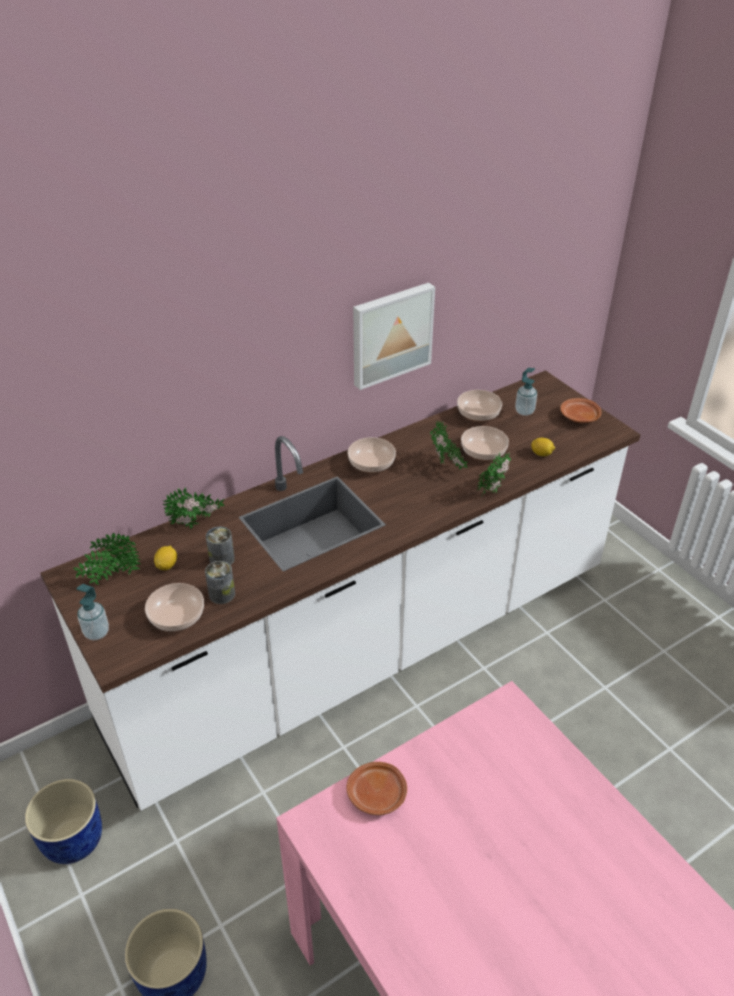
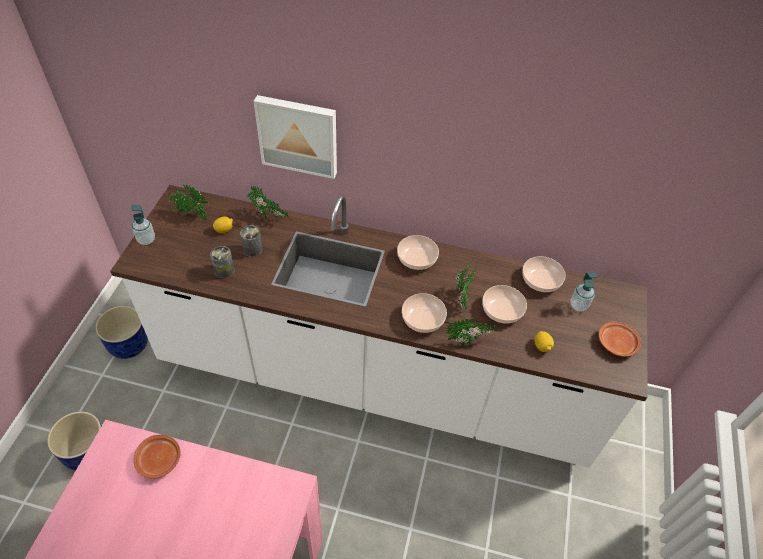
camera: 45 degrees right, 10 degrees up
bowl [145,583,204,631] -> bowl moved to [402,293,447,333]
picture [353,283,435,390] -> picture moved to [254,95,337,179]

